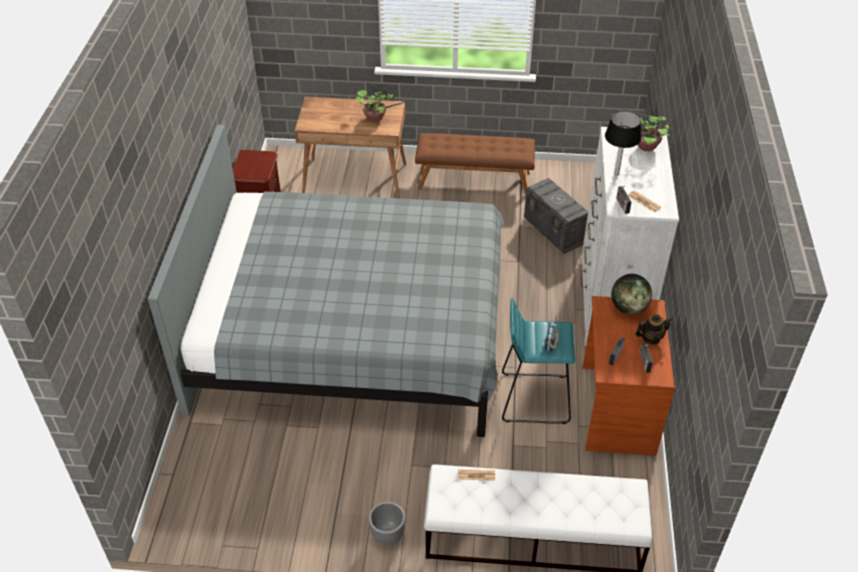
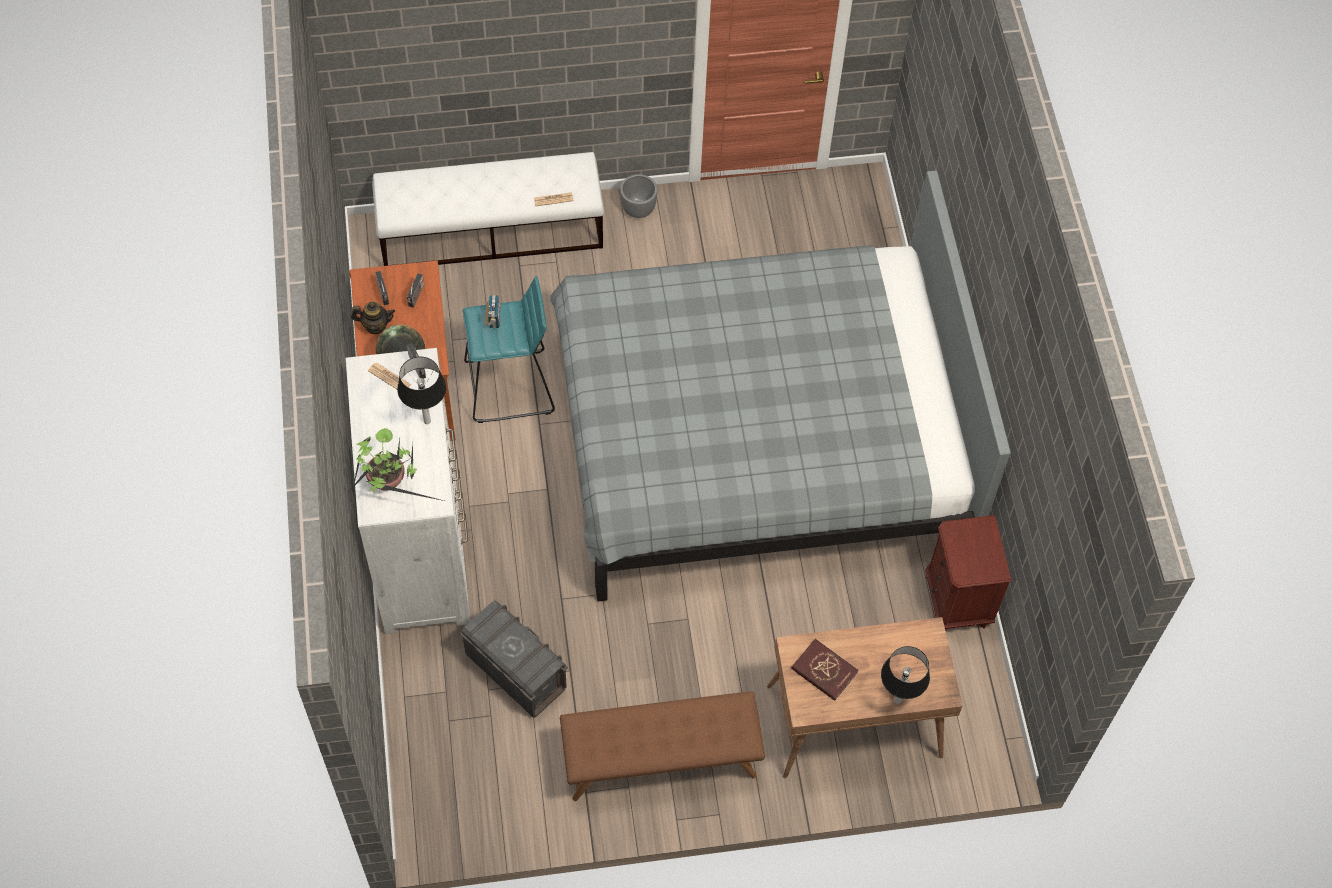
camera: 165 degrees right, 15 degrees up
potted plant [354,88,414,122] -> red book [791,638,859,701]
teapot [635,314,673,345] -> teapot turned 150 degrees counterclockwise [351,301,395,334]
none -> table lamp [881,646,930,704]

